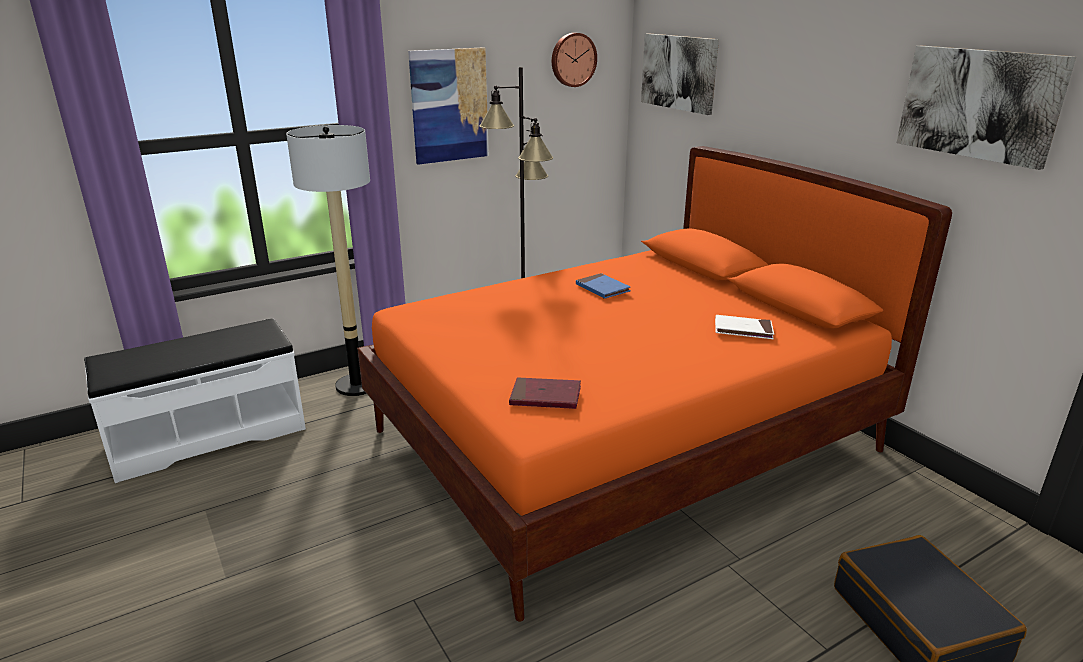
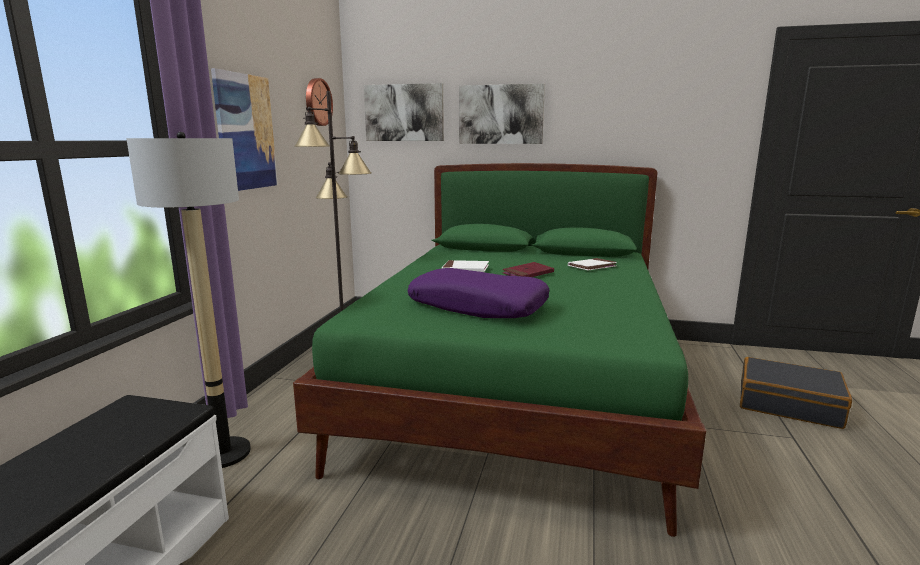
camera: 45 degrees left, 10 degrees down
orange bed [357,146,952,622] -> green bed [293,163,706,537]
red book [509,377,581,409] -> red book moved to [503,262,554,277]
blue book [576,273,631,299] -> white book [442,260,489,272]
picture [897,46,1076,170] -> picture moved to [459,84,545,144]
none -> purple pillow [407,268,549,318]

